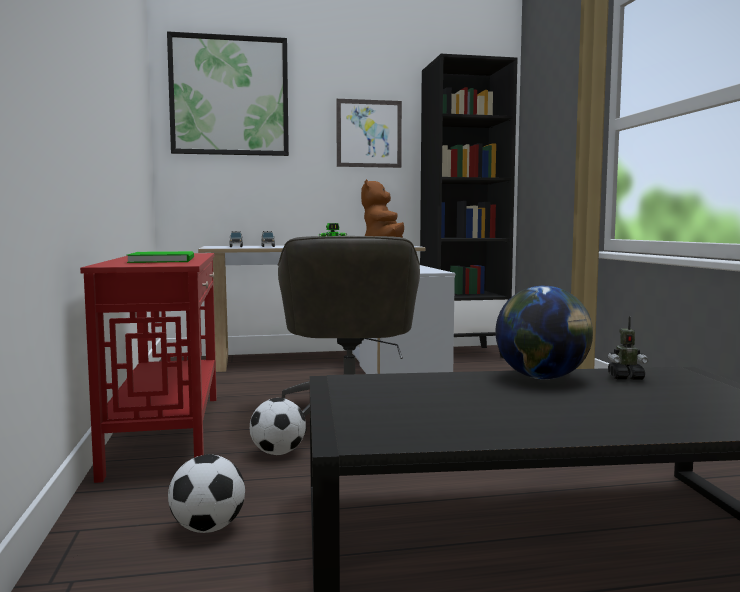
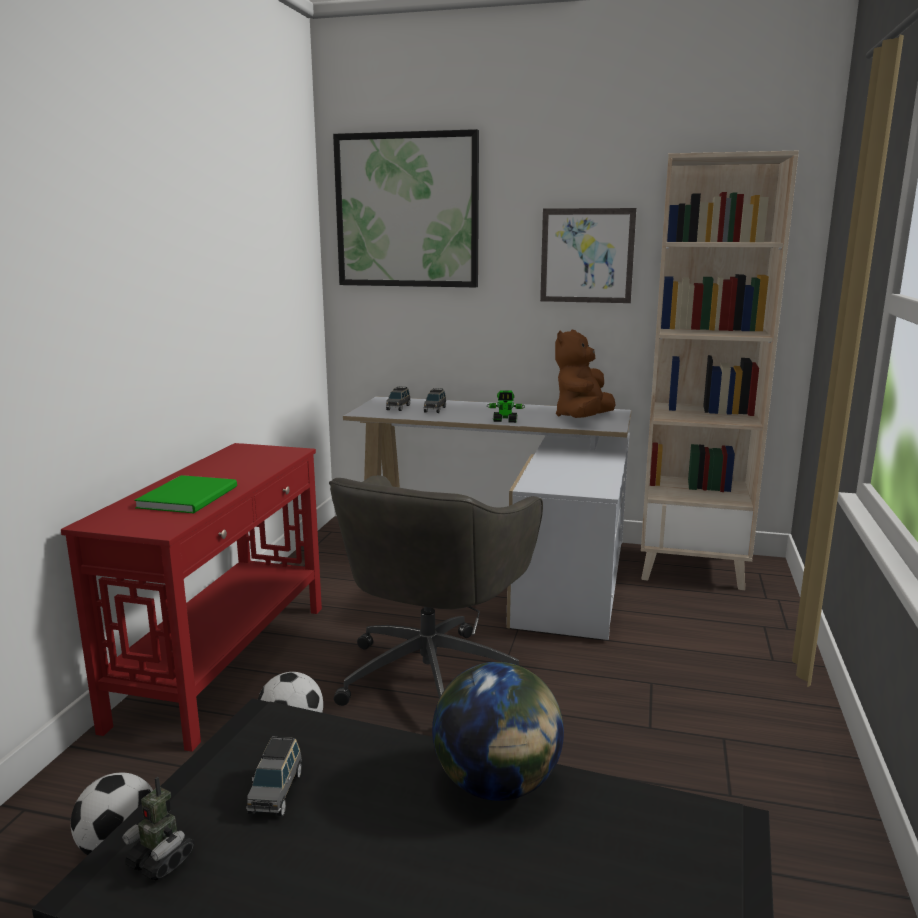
camera: 25 degrees right, 10 degrees up
black bookcase [420,54,517,358] -> beige bookcase [641,151,799,590]
toy robot [608,316,649,380] -> toy robot moved to [122,777,195,880]
none -> grey toy car [246,737,302,816]

